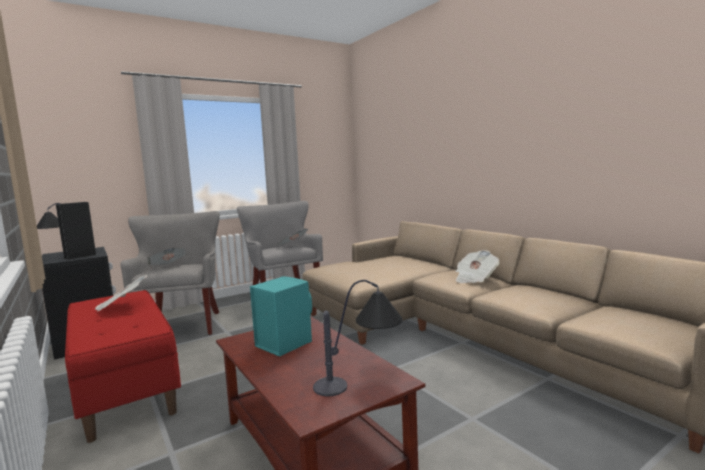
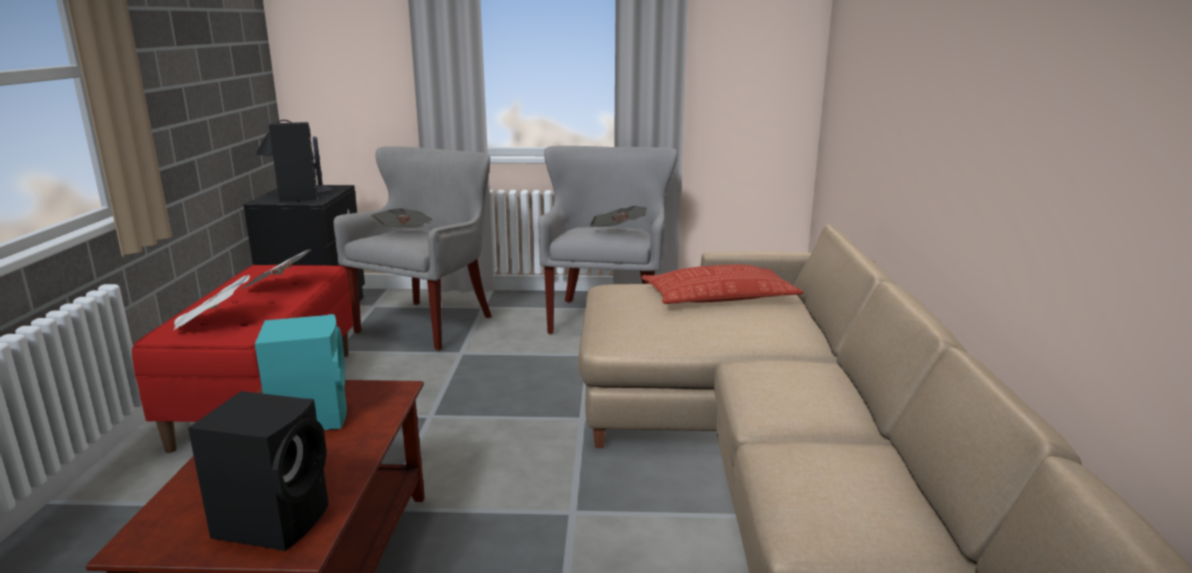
camera: 35 degrees right, 10 degrees up
table lamp [313,280,402,396] -> black speaker [188,391,329,551]
newspaper [455,250,500,283] -> newspaper moved to [173,275,250,331]
none -> pillow [641,265,804,304]

